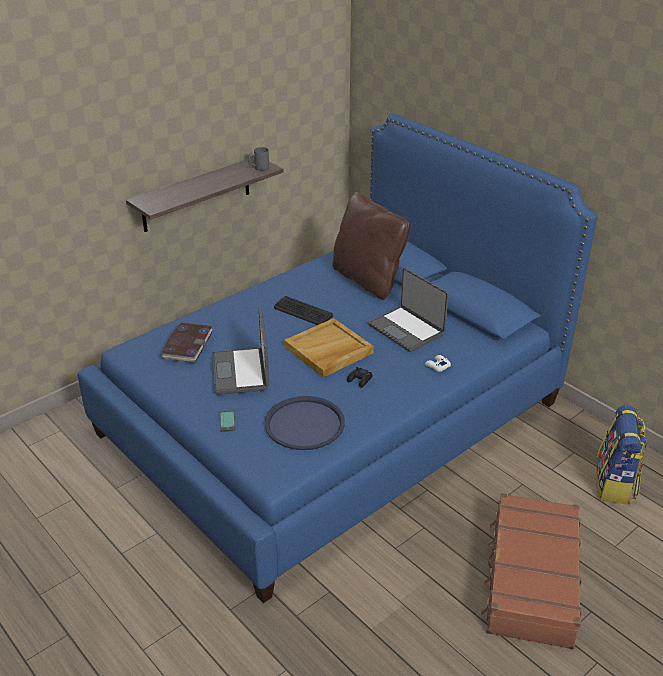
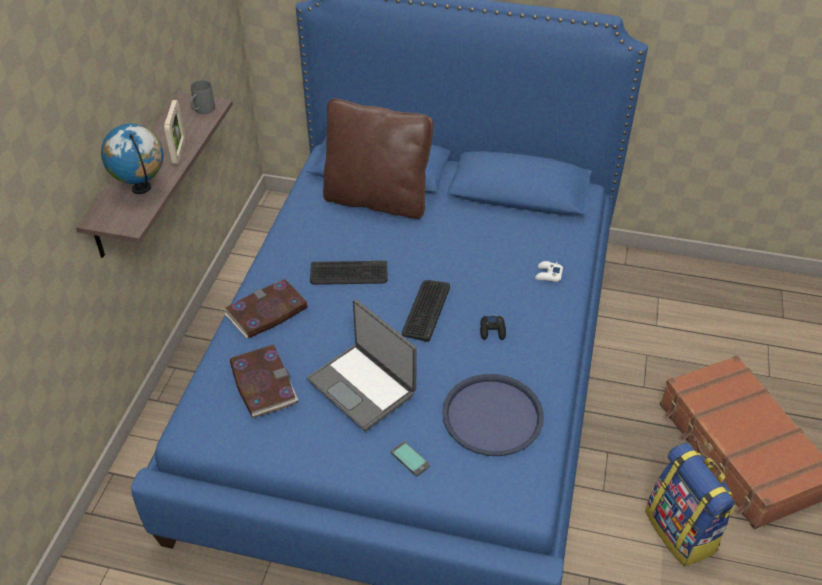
camera: 35 degrees left, 10 degrees up
beige tray [284,318,374,377] -> keyboard [402,280,450,342]
laptop [368,268,449,352] -> none
backpack [596,405,647,505] -> backpack moved to [645,443,736,566]
none -> globe [101,123,164,194]
none -> picture frame [164,100,186,165]
none -> book [225,279,308,339]

